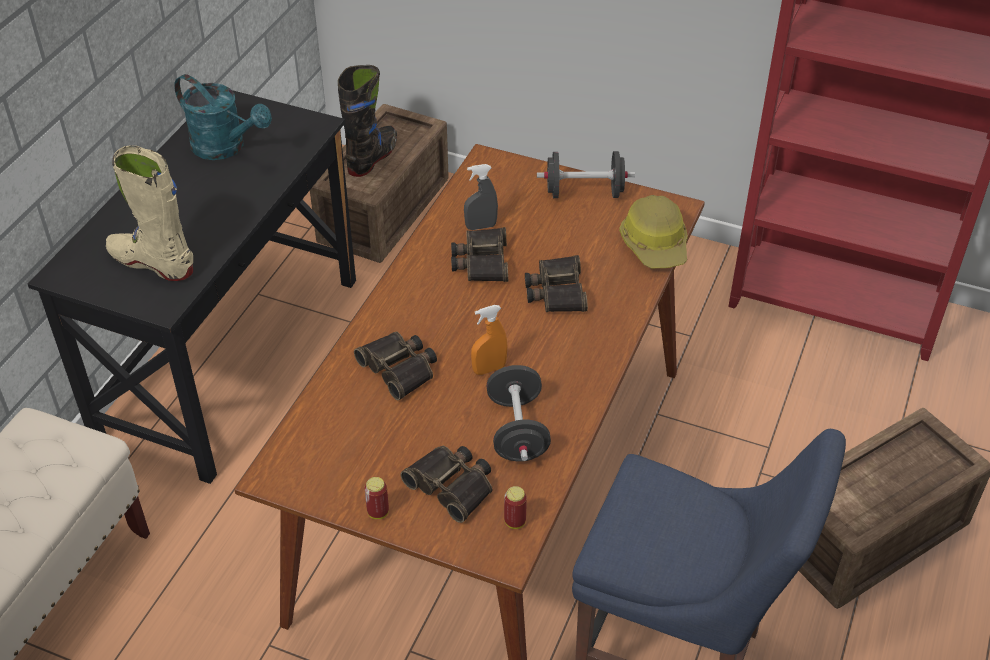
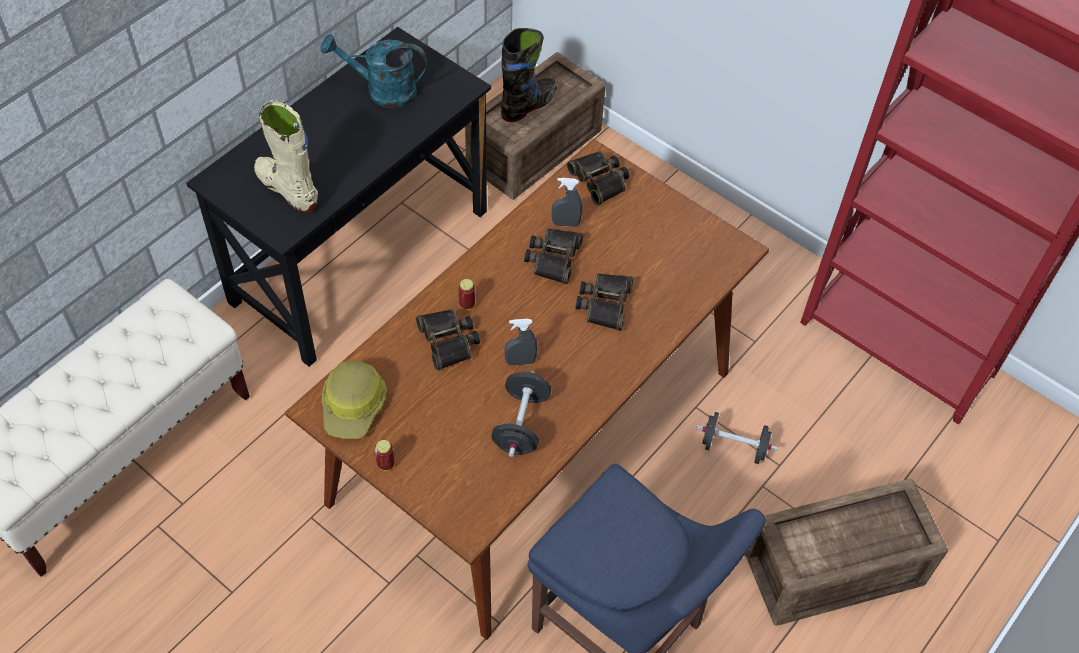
camera: 15 degrees right, 10 degrees up
turquoise watering can [174,74,272,160] -> turquoise watering can turned 135 degrees clockwise [321,34,427,108]
binoculars [400,446,492,523] -> binoculars moved to [567,151,629,205]
orange spray bottle [471,305,507,375] -> grey spray bottle [504,319,537,366]
can [504,486,527,529] -> can moved to [458,279,475,310]
black dumbbell [537,151,635,198] -> black dumbbell moved to [696,412,778,464]
hard hat [619,195,688,268] -> hard hat moved to [322,361,387,439]

